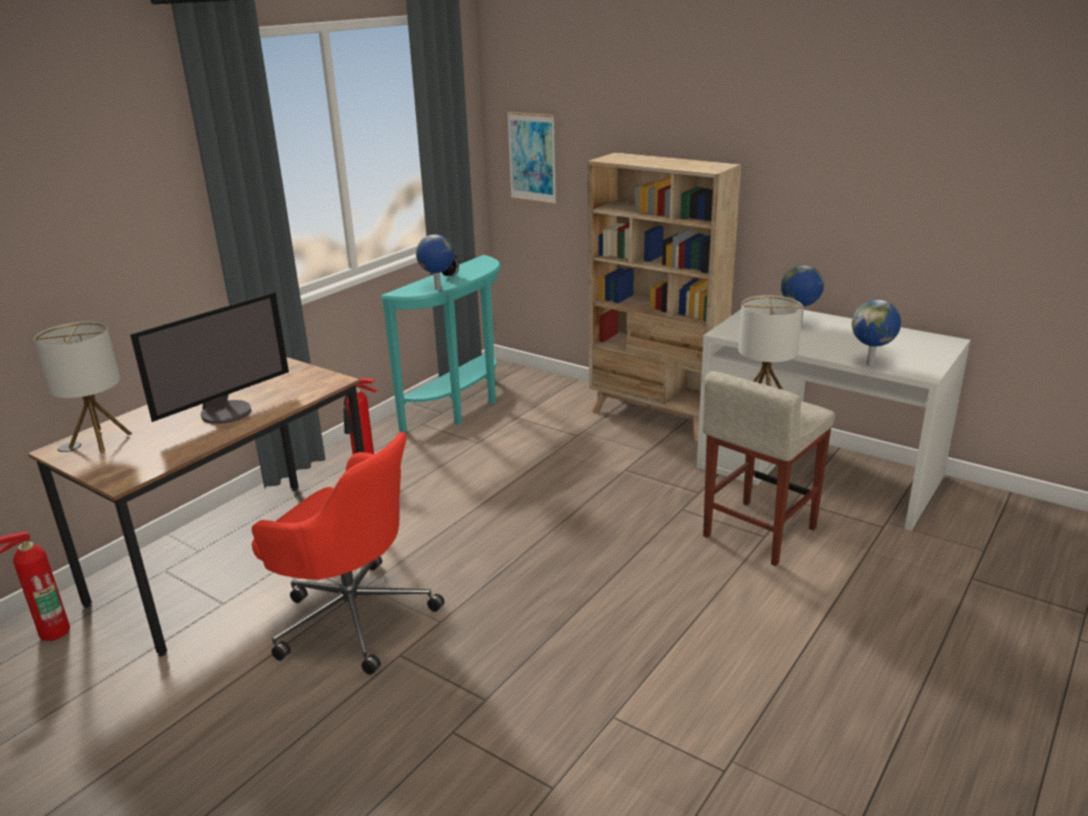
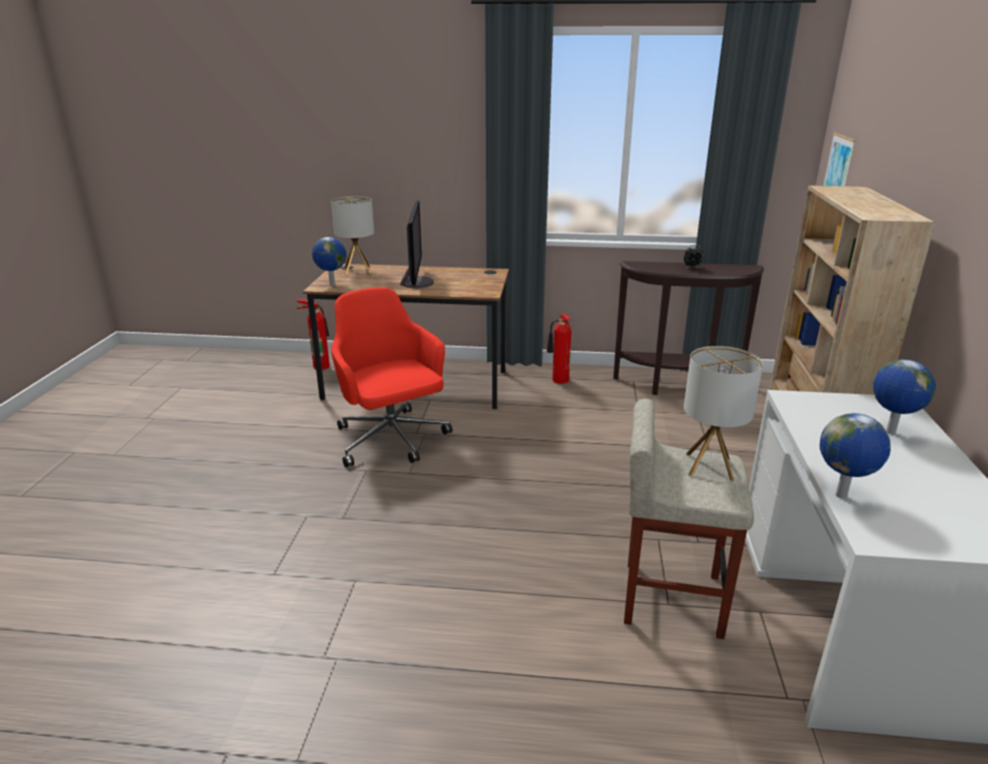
camera: 60 degrees right, 0 degrees up
monitor [130,292,289,424] -> monitor turned 105 degrees counterclockwise [400,200,434,288]
red office chair [252,432,444,675] -> red office chair turned 150 degrees clockwise [331,287,452,467]
turquoise console table [380,255,501,432] -> brown console table [613,261,764,395]
globe [416,234,454,290] -> globe moved to [312,237,346,286]

